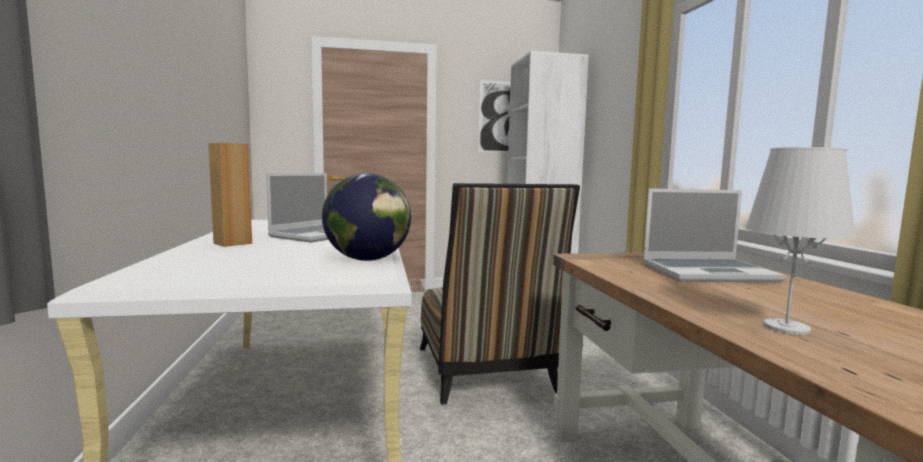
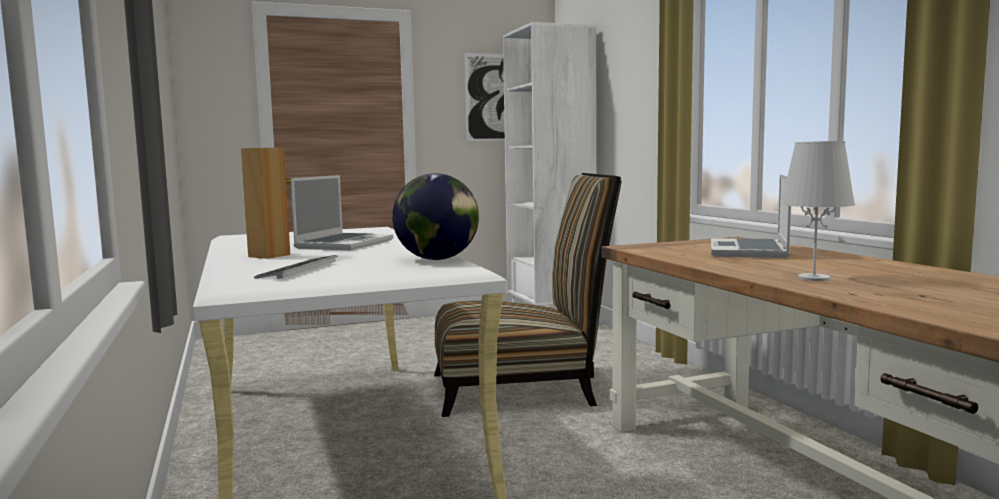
camera: 10 degrees left, 0 degrees up
chair [420,183,580,405] -> chair turned 75 degrees counterclockwise [434,173,621,417]
laptop [643,188,786,282] -> laptop turned 120 degrees clockwise [711,174,791,258]
none -> keyboard [254,255,338,279]

